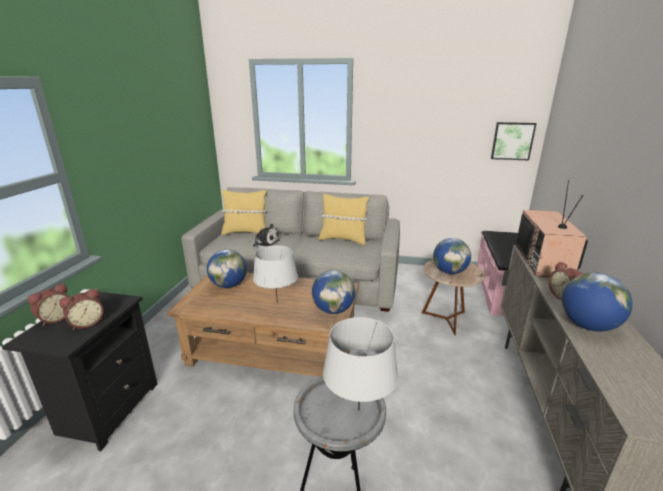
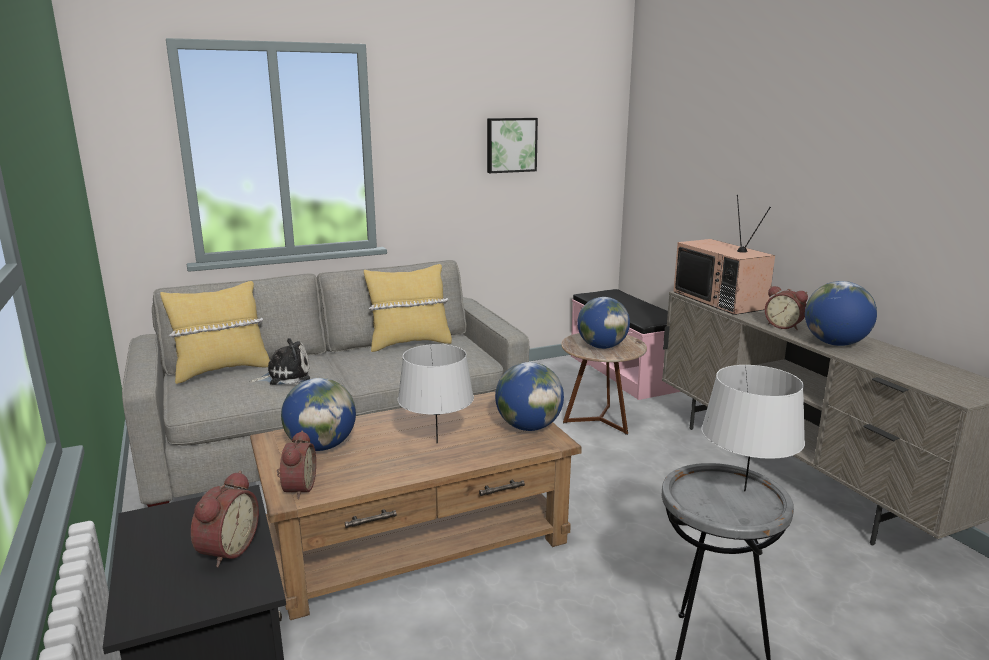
camera: 35 degrees left, 5 degrees down
alarm clock [28,283,69,326] -> alarm clock moved to [277,430,316,499]
picture [491,122,537,160] -> picture moved to [487,118,538,173]

